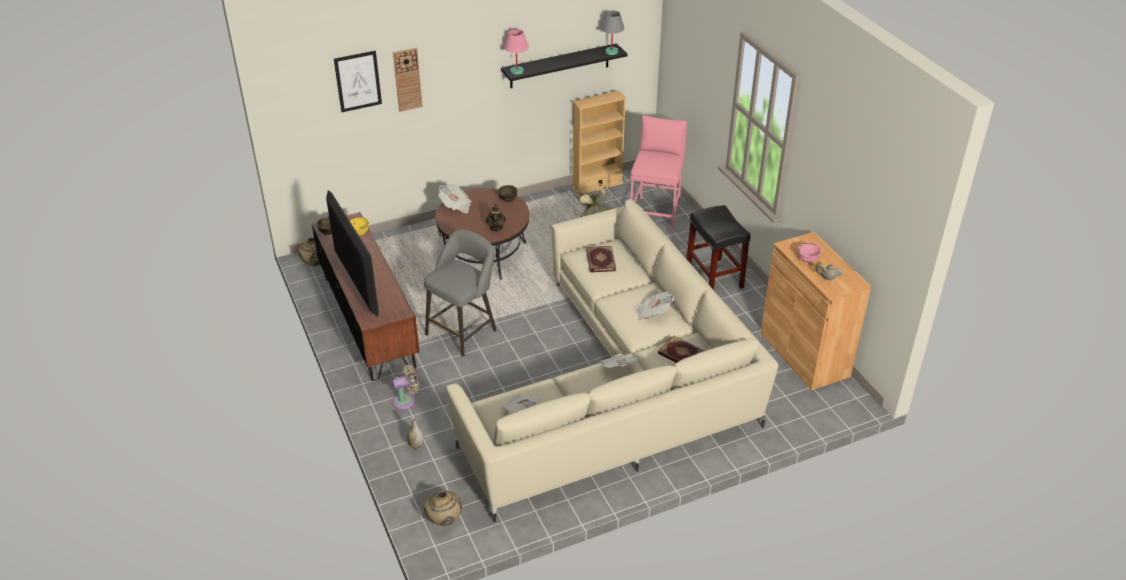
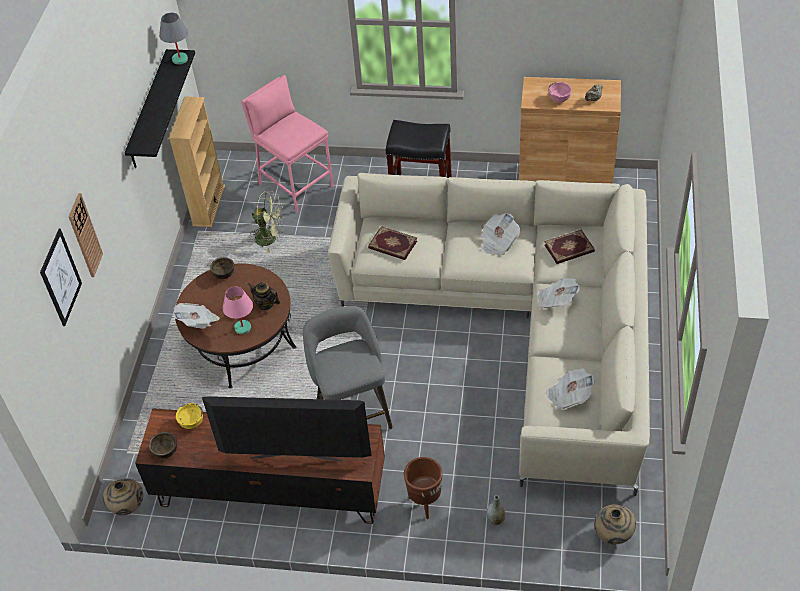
camera: 55 degrees left, 10 degrees up
beige fan [392,365,419,410] -> brown planter [404,457,442,519]
pink table lamp [504,29,528,75] -> pink table lamp moved to [223,287,253,334]

